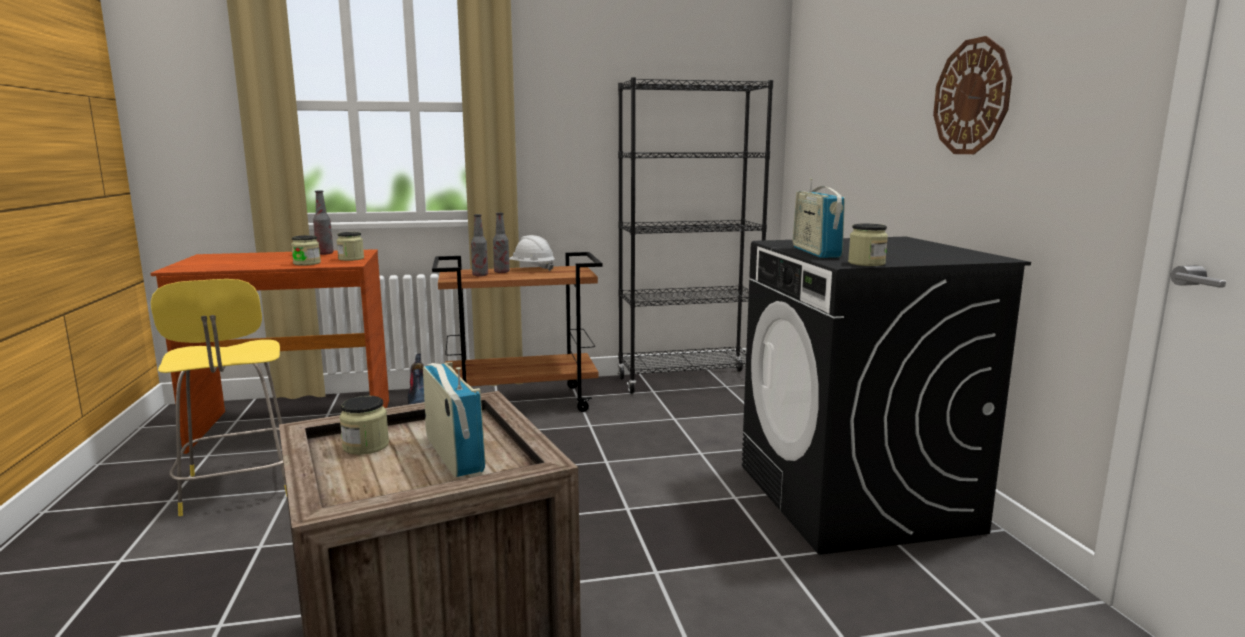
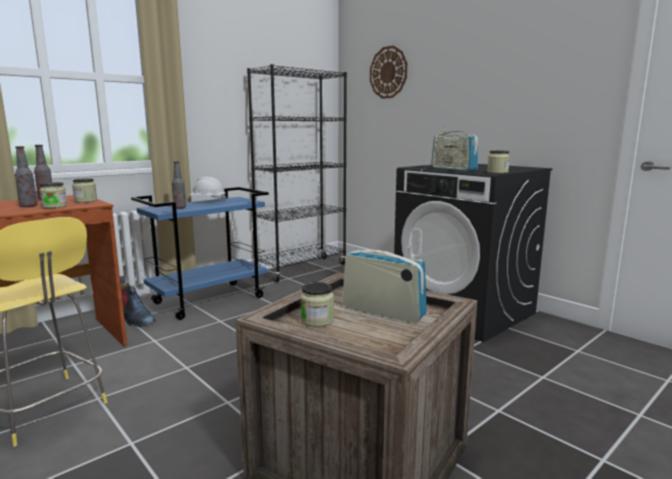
camera: 30 degrees left, 0 degrees up
brown cart [432,252,602,412] -> blue cart [131,187,269,320]
bottle [493,213,510,273] -> bottle moved to [15,146,37,207]
wall clock [933,36,1012,154] -> wall clock moved to [370,45,407,99]

